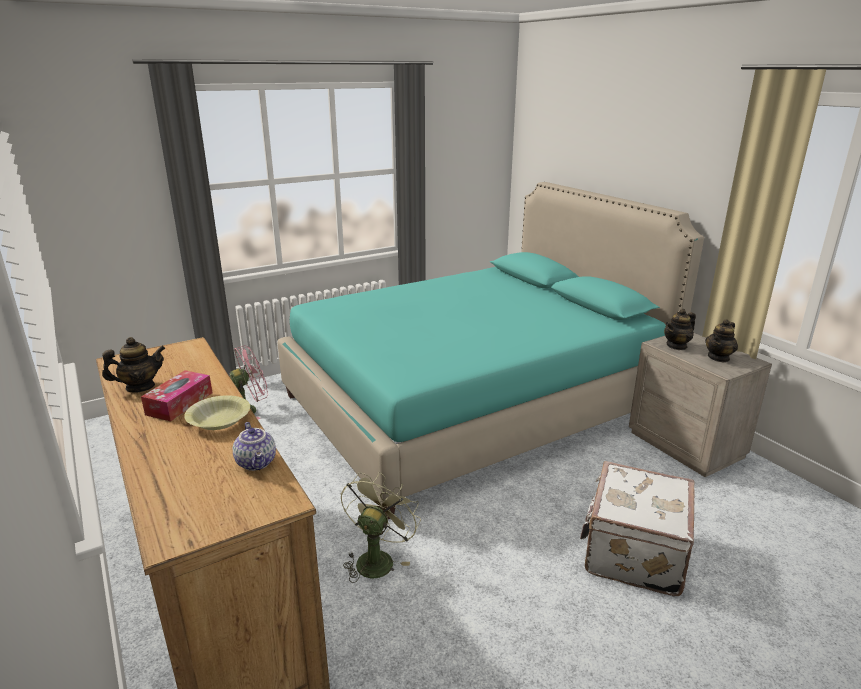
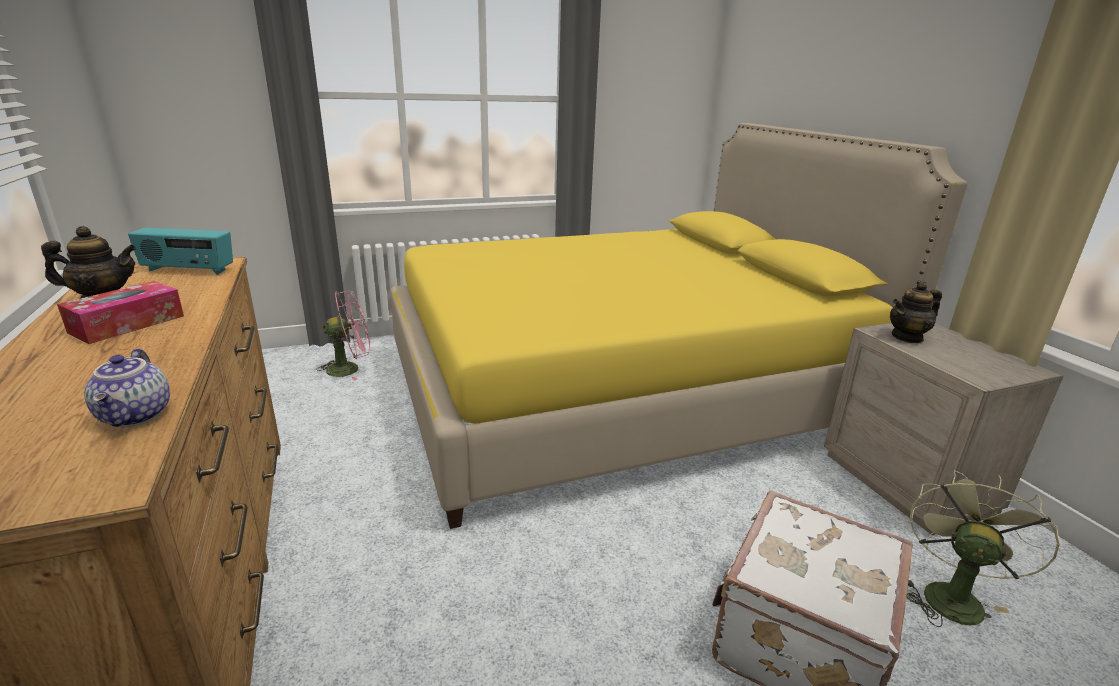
camera: 10 degrees right, 0 degrees up
yellow bowl [184,395,250,430] -> none
turquoise bed [278,182,704,519] -> yellow bed [390,123,967,529]
green fan [341,472,421,583] -> green fan moved to [907,471,1060,627]
teapot [705,319,738,363] -> none
none -> radio [128,228,233,274]

